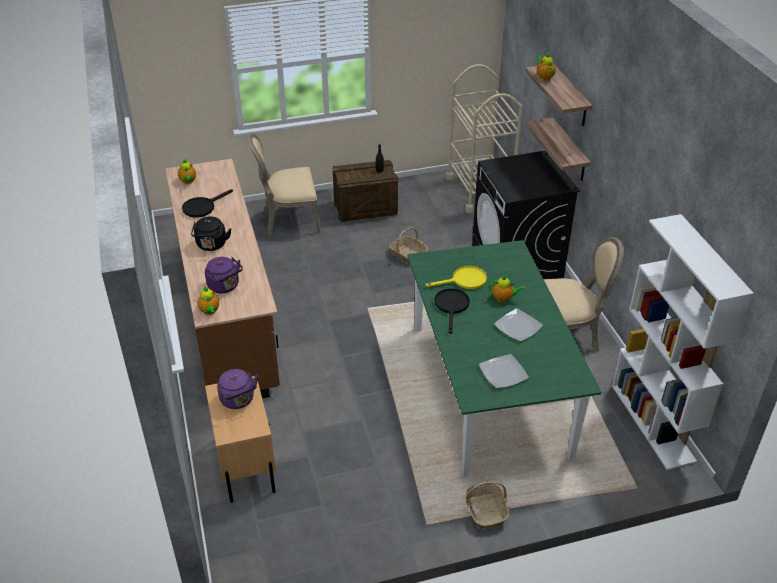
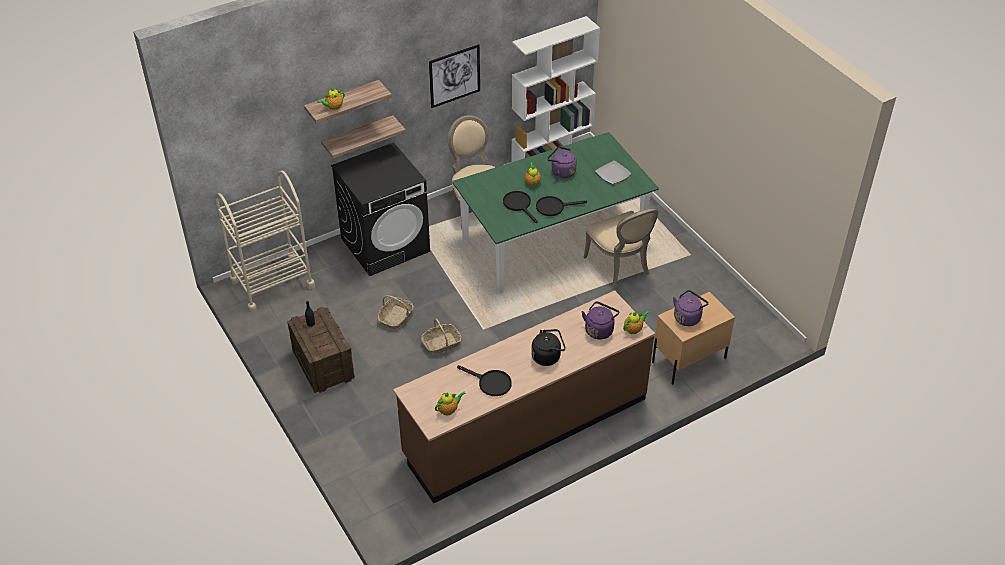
camera: 105 degrees left, 5 degrees up
beige chair [247,134,320,235] -> beige chair moved to [584,207,658,287]
yellow frying pan [425,266,487,289] -> black frying pan [503,191,538,223]
basket [466,481,510,528] -> basket moved to [421,319,462,354]
plate [494,308,543,342] -> purple kettle [547,147,577,178]
none -> picture [429,44,480,108]

